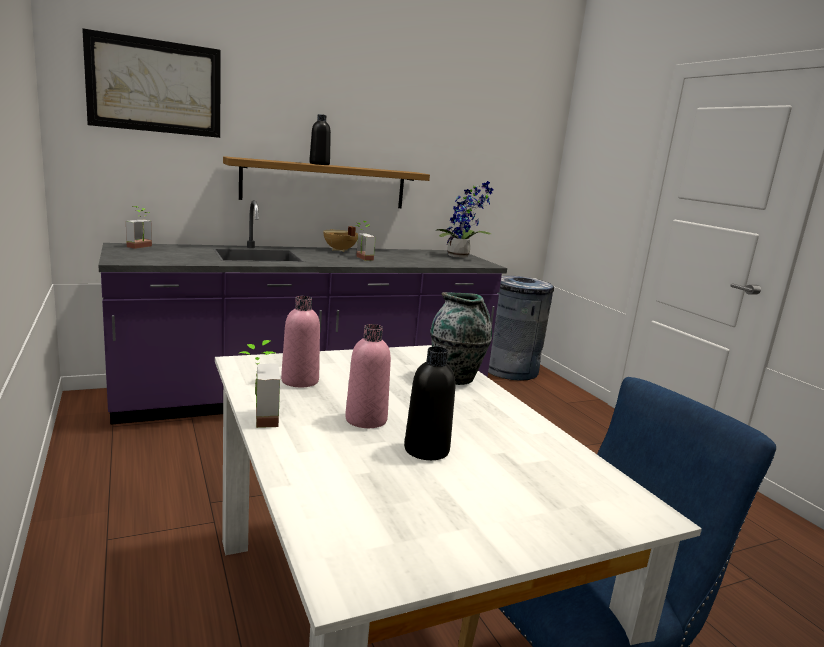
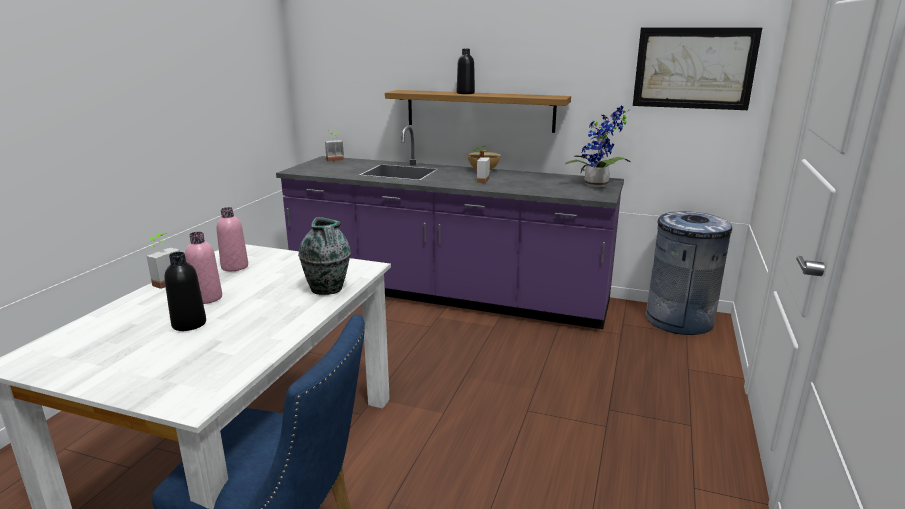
camera: 45 degrees right, 5 degrees up
picture [82,28,221,138] -> picture moved to [633,27,762,110]

